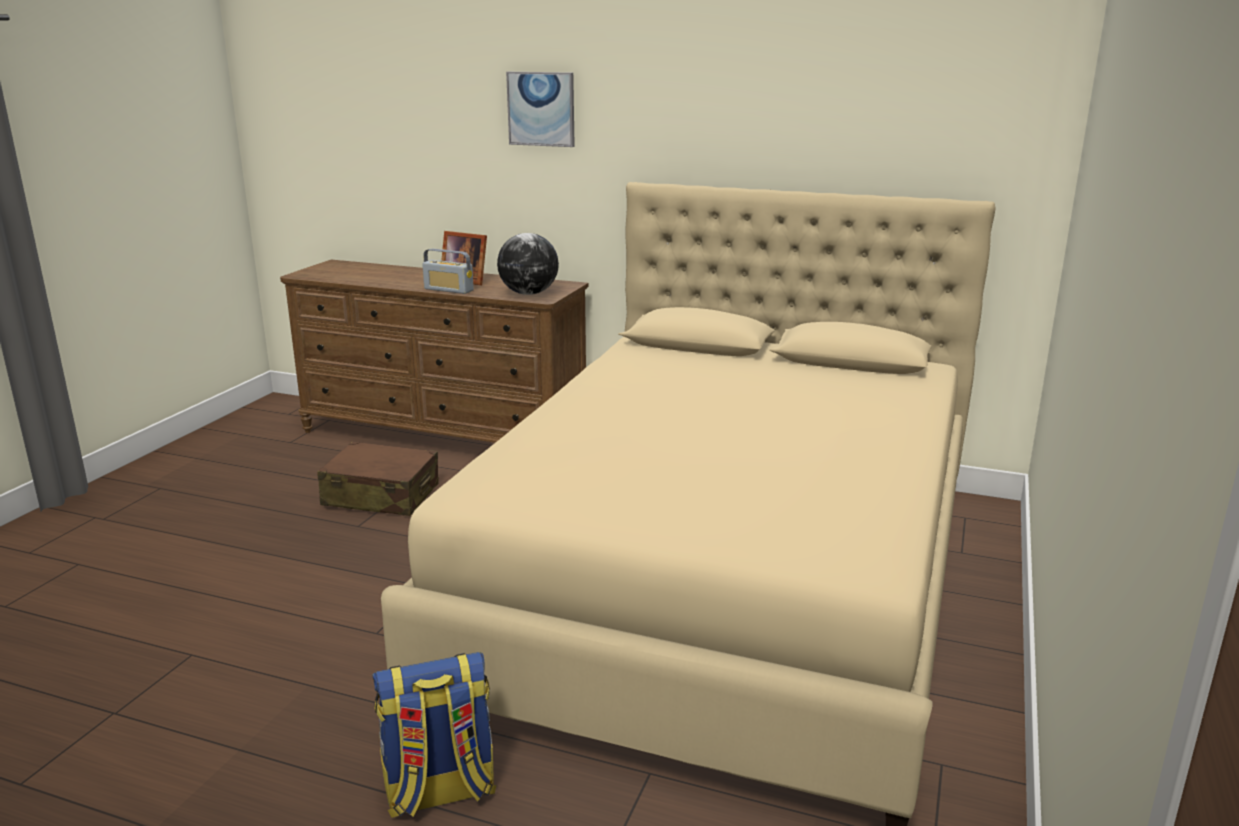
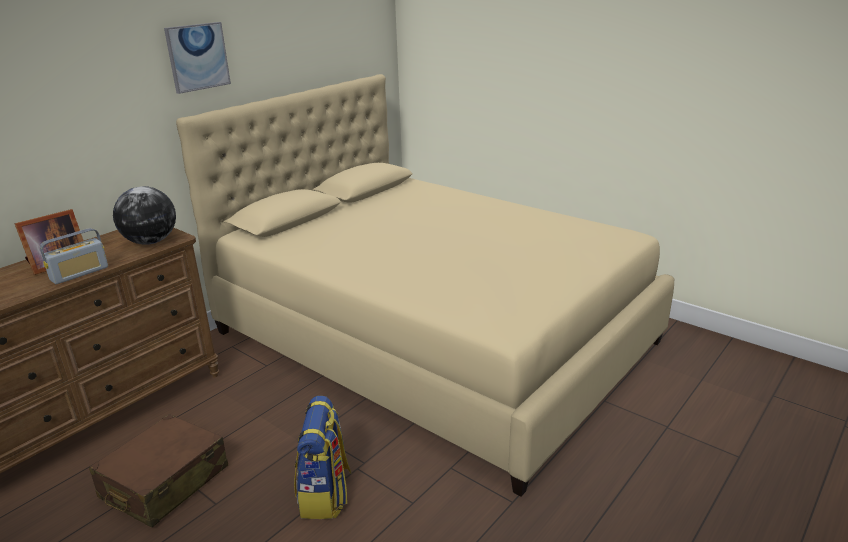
camera: 70 degrees left, 5 degrees up
backpack [372,652,496,818] -> backpack moved to [294,396,352,519]
picture [506,72,575,147] -> picture moved to [164,22,231,94]

